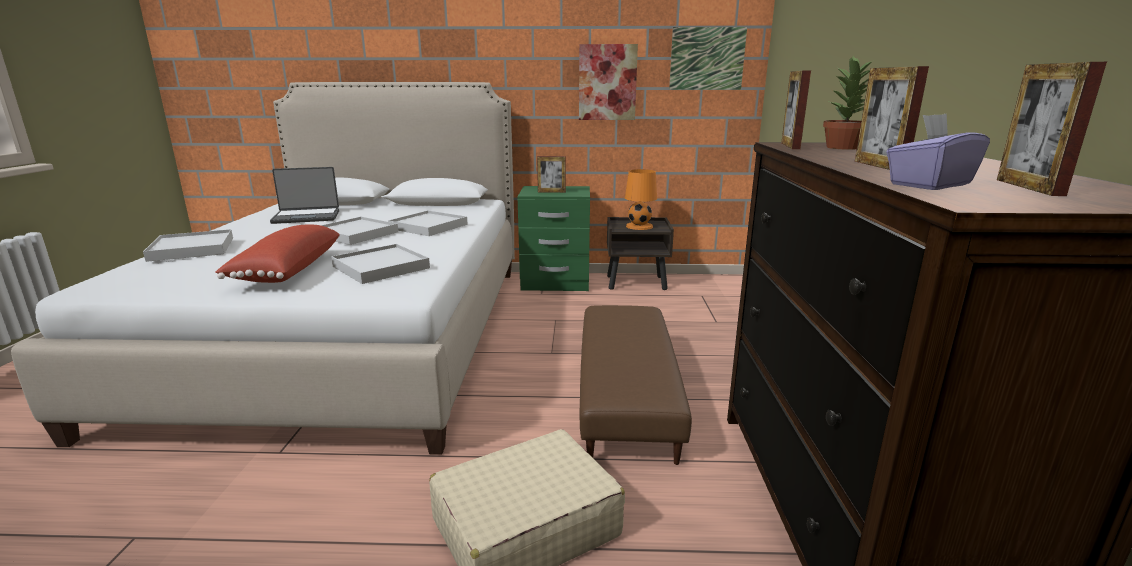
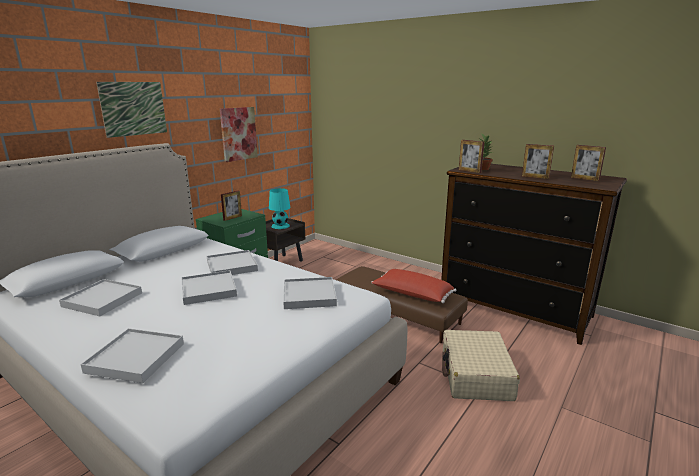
camera: 55 degrees left, 0 degrees up
red pillow [215,224,340,283] -> red pillow moved to [371,269,457,303]
laptop [270,167,339,224] -> white tray [59,279,142,316]
orange table lamp [625,169,657,230] -> turquoise table lamp [269,188,291,229]
picture [669,27,747,90] -> picture moved to [96,82,167,138]
purple tissue box [886,114,990,190] -> none

